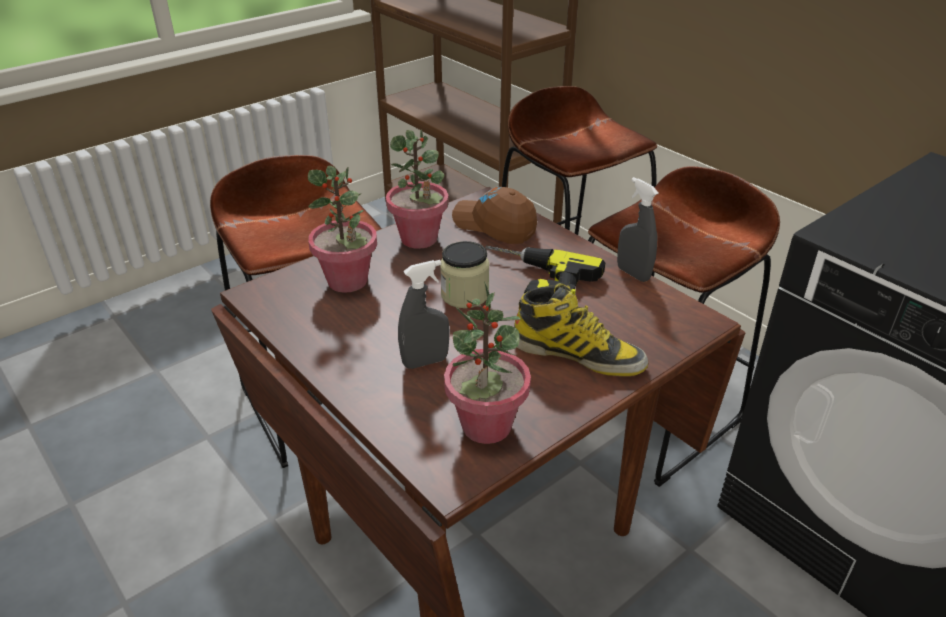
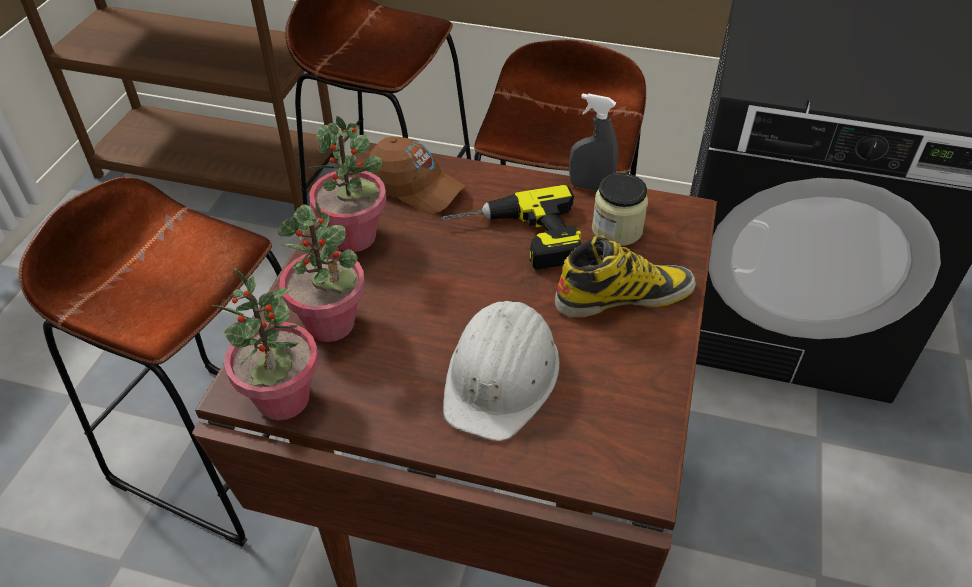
camera: 35 degrees left, 10 degrees up
grey spray bottle [398,260,450,369] -> white hard hat [443,301,560,441]
jar [440,241,489,308] -> jar moved to [592,173,648,246]
potted plant [444,281,531,444] -> potted plant moved to [212,268,319,420]
brown cap [452,187,537,244] -> brown cap turned 150 degrees counterclockwise [369,137,466,214]

